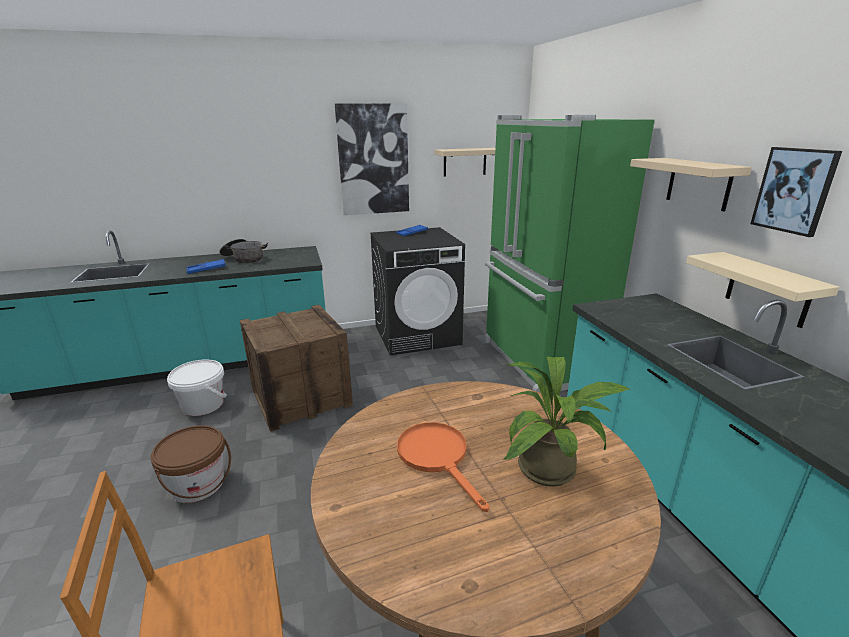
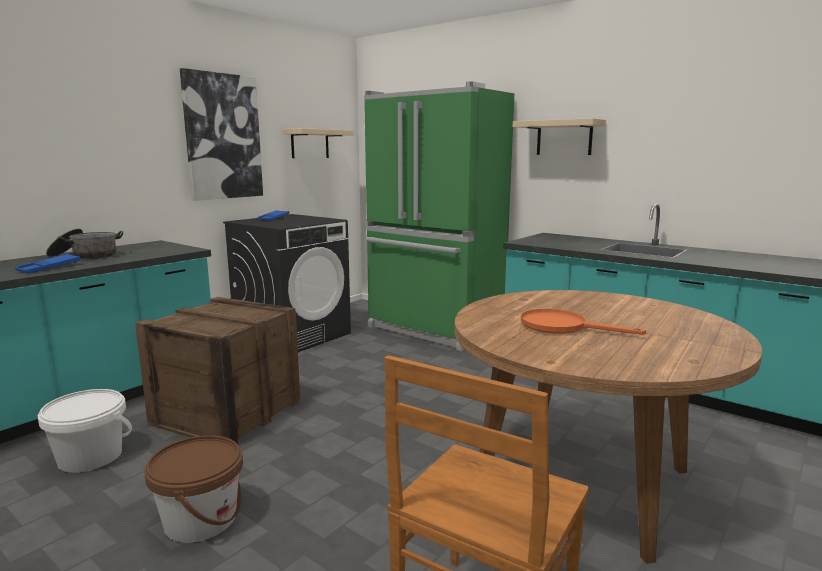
camera: 35 degrees left, 10 degrees down
potted plant [504,357,632,487] -> none
beige shelf [686,252,840,328] -> none
picture [750,147,842,237] -> none

